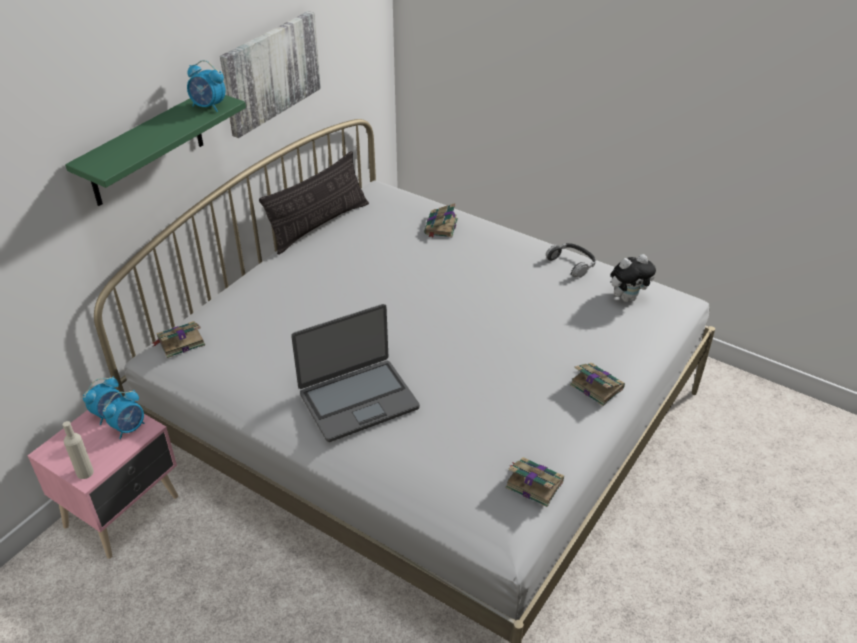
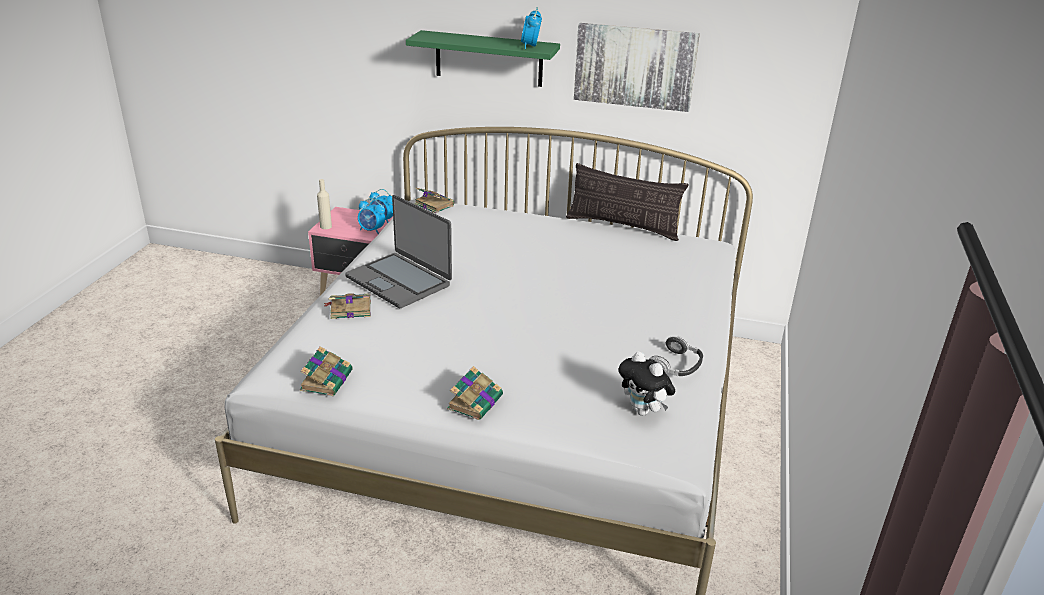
camera: 70 degrees right, 10 degrees down
book [424,203,458,238] -> book moved to [324,293,371,319]

